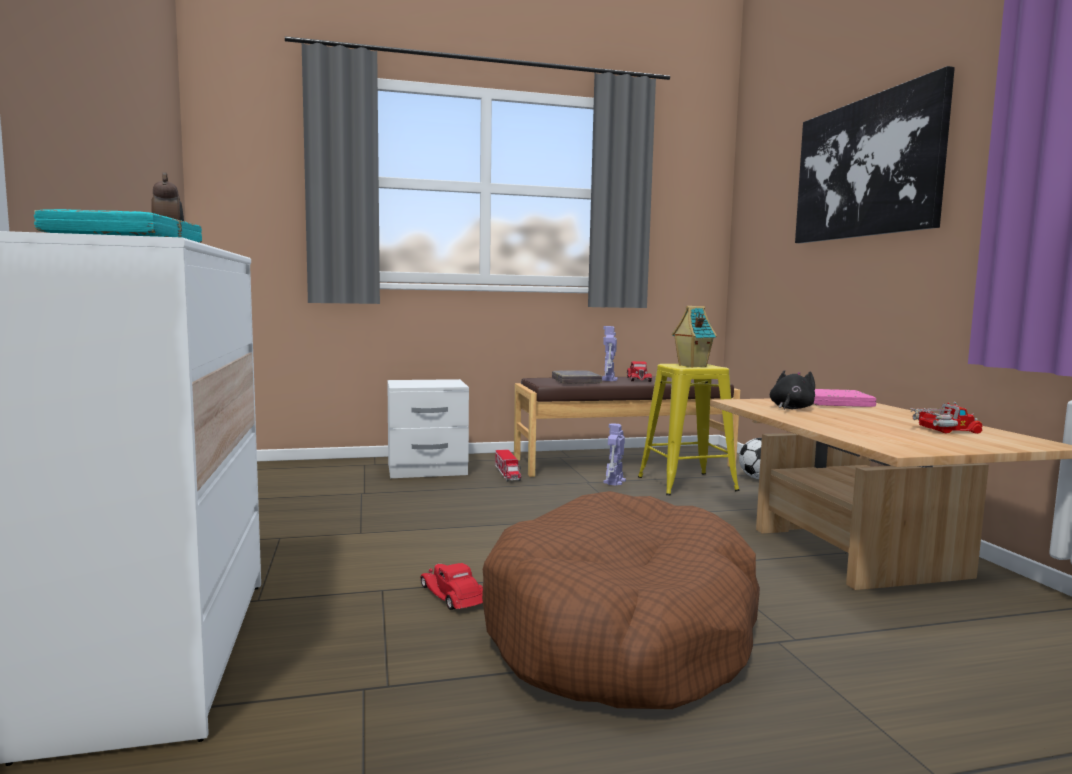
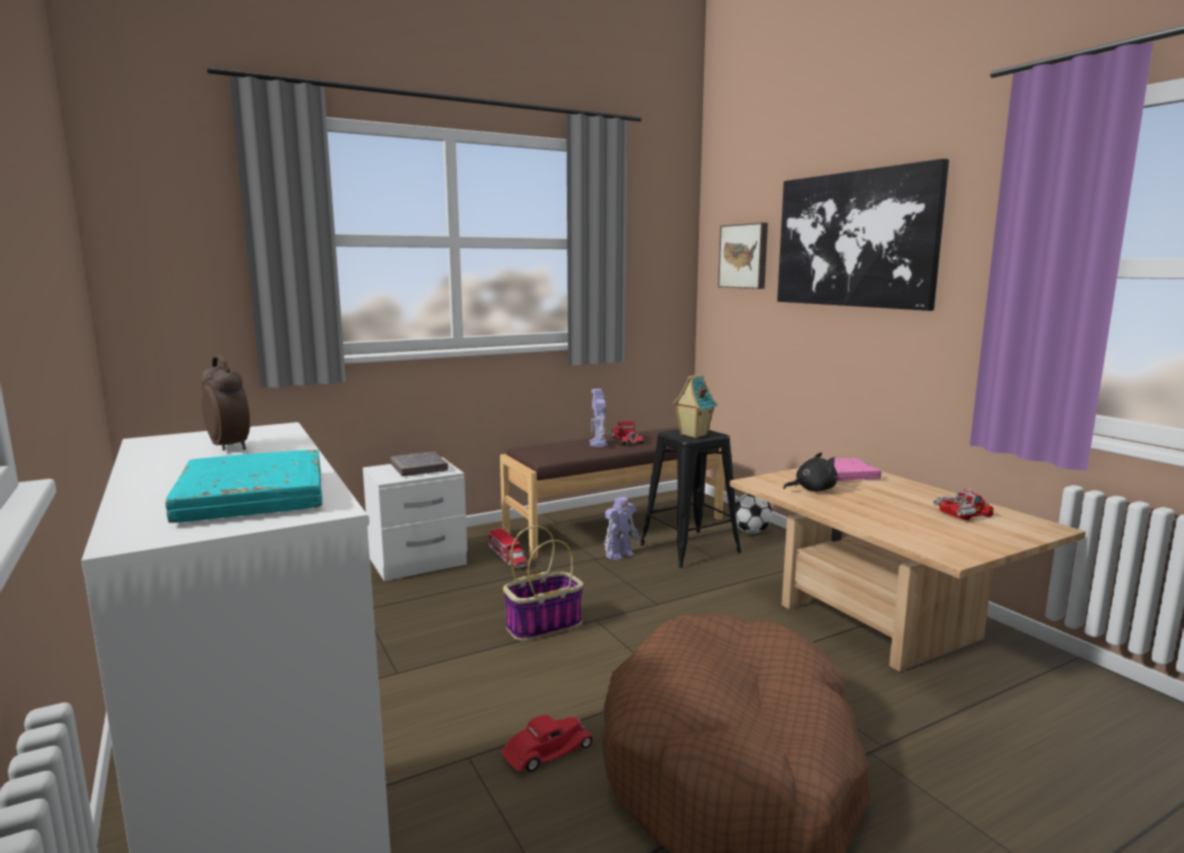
camera: 15 degrees left, 5 degrees up
red toy car [420,563,483,610] -> red toy car turned 105 degrees clockwise [501,715,594,772]
grey book [552,370,602,384] -> grey book moved to [390,452,448,476]
toy robot [603,423,626,486] -> toy robot turned 135 degrees counterclockwise [604,497,639,560]
yellow stool [638,364,740,496] -> black stool [640,429,742,568]
black plush toy [770,370,815,410] -> black plush toy turned 60 degrees clockwise [783,452,838,492]
none -> basket [503,526,583,641]
none -> picture [718,223,768,289]

